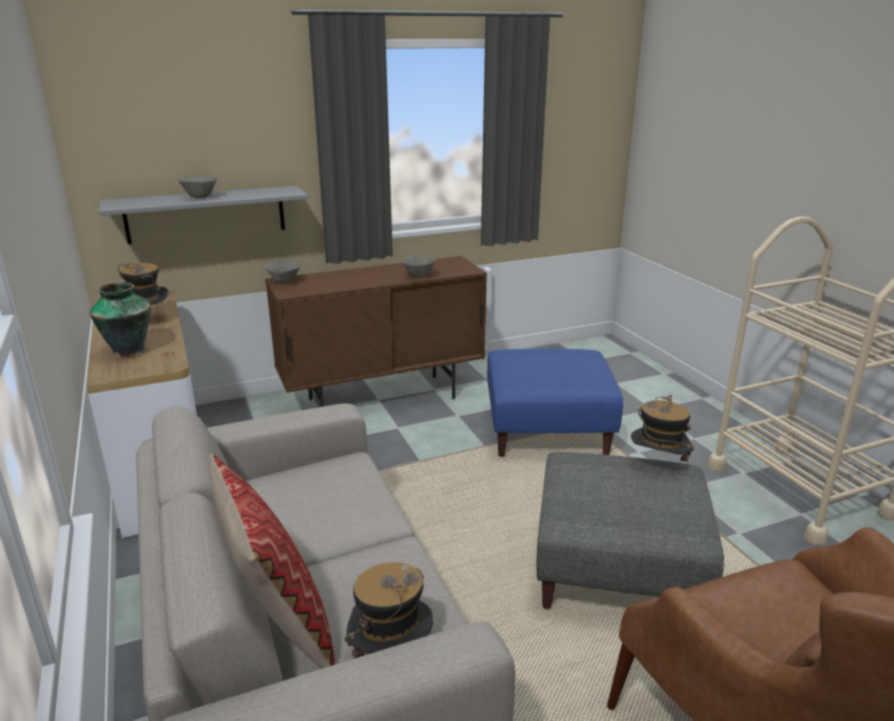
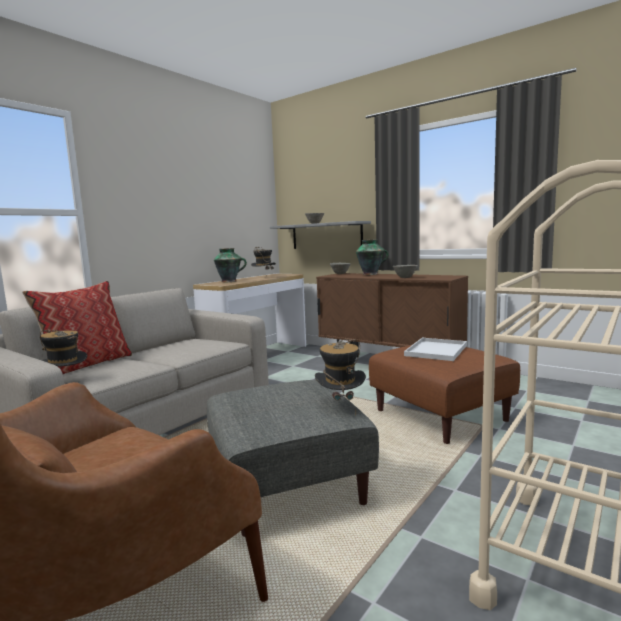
camera: 60 degrees right, 15 degrees down
blue ottoman [487,349,623,457] -> brown ottoman [369,345,520,444]
none -> vase [356,239,389,275]
none -> white tray [404,338,467,361]

